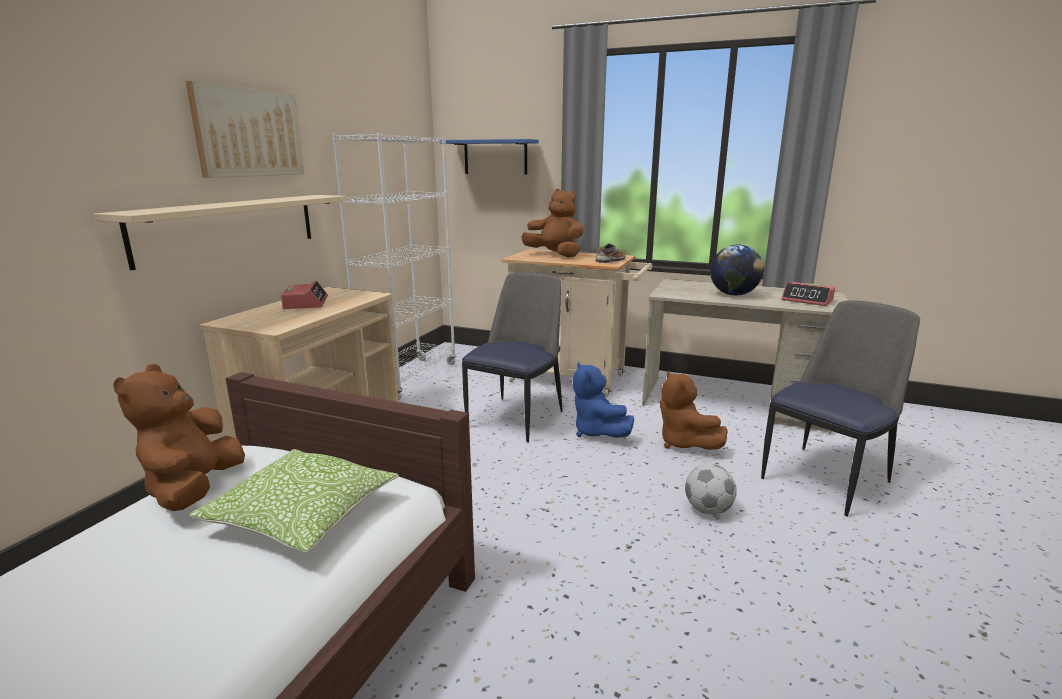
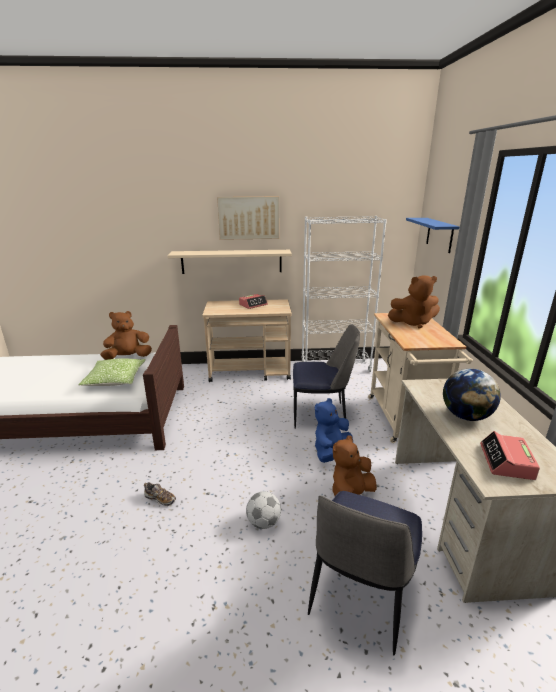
camera: 65 degrees right, 5 degrees up
brown plush toy [521,189,584,258] -> brown plush toy turned 75 degrees clockwise [388,275,440,329]
shoe [595,243,626,263] -> shoe moved to [144,482,176,506]
chair [761,300,920,517] -> chair turned 90 degrees clockwise [308,491,422,655]

